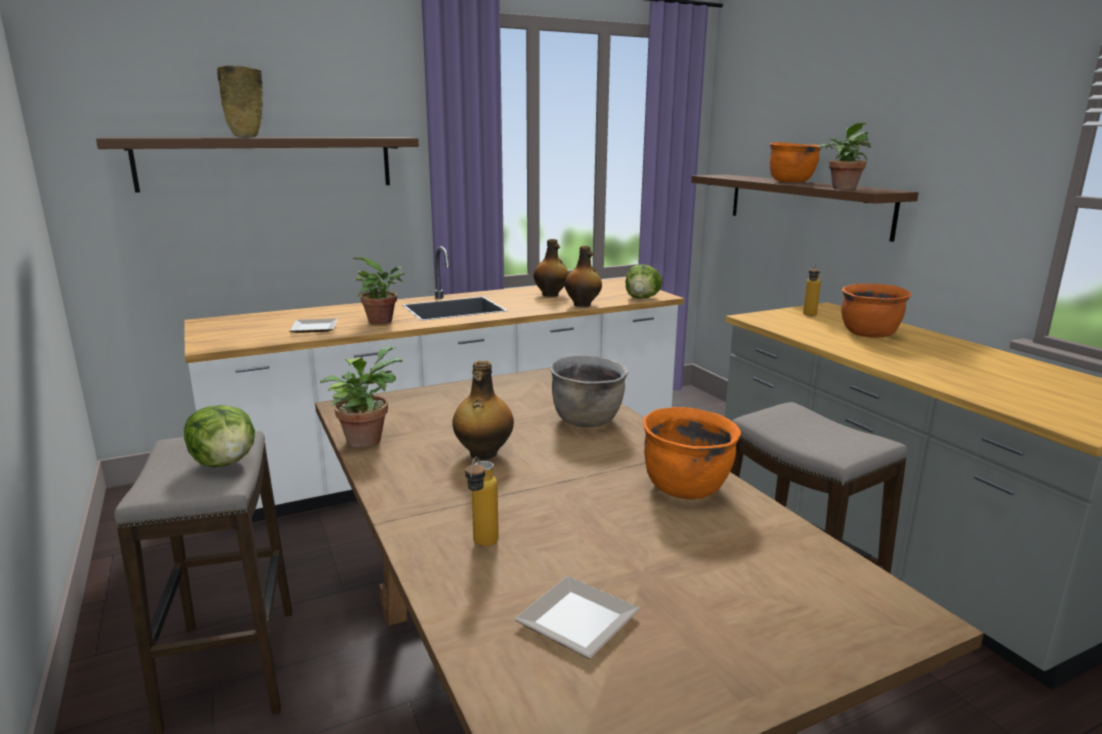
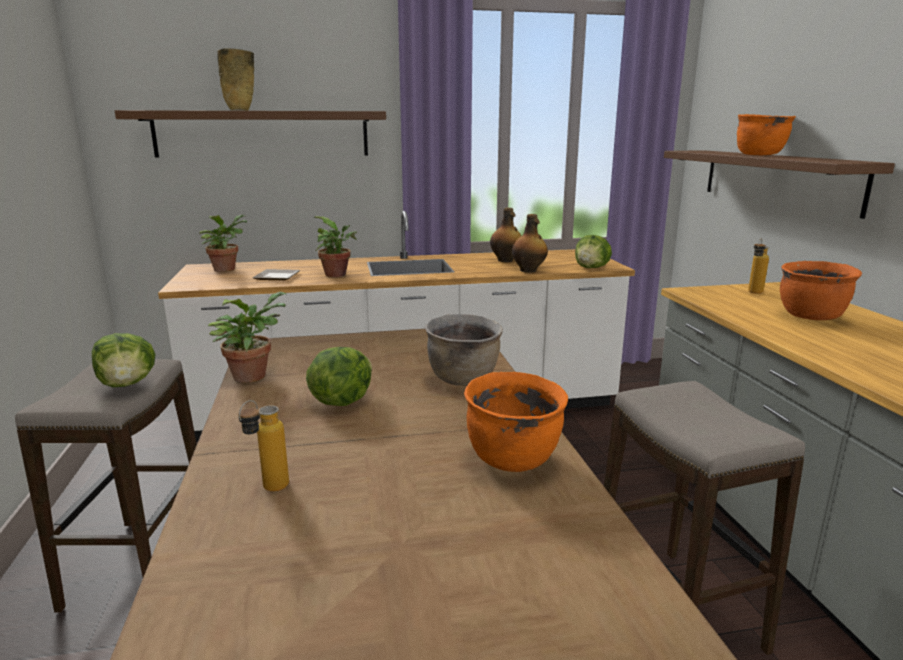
camera: 15 degrees right, 0 degrees up
bottle [452,361,514,460] -> lettuce [306,347,372,406]
plate [514,576,640,659] -> none
potted plant [818,122,871,189] -> potted plant moved to [199,215,247,272]

